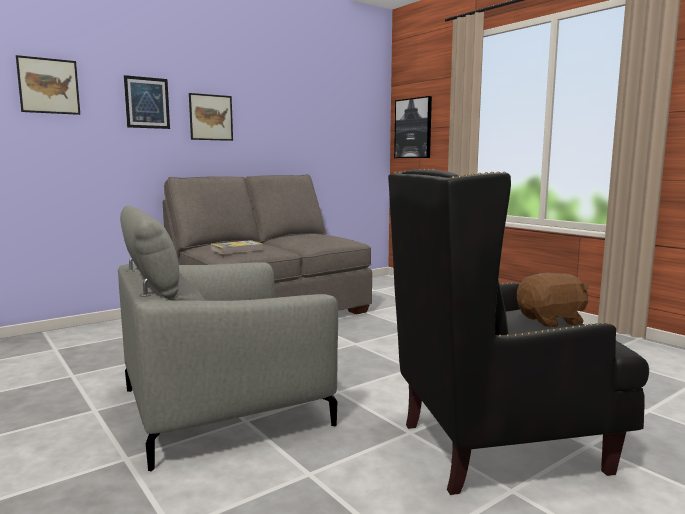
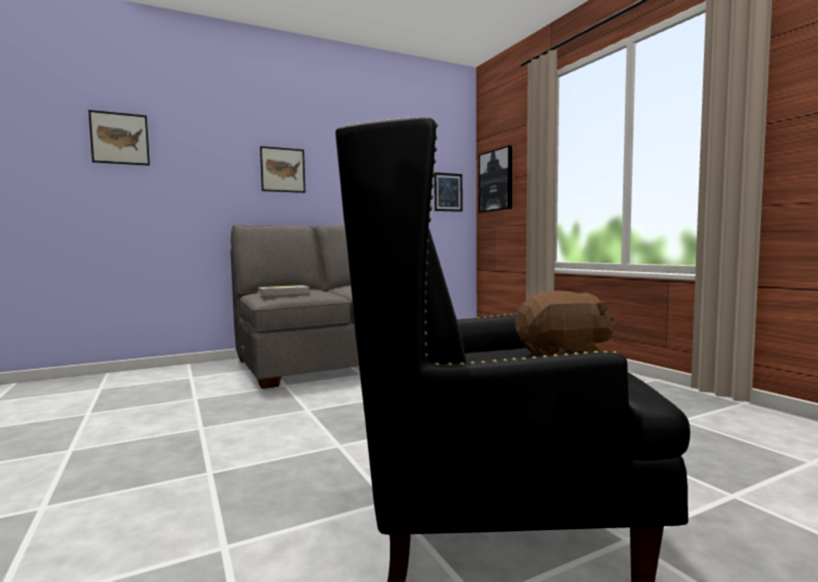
camera: 10 degrees right, 5 degrees down
grey armchair [118,205,338,471] -> none
picture [124,75,170,129] -> picture moved to [434,172,462,212]

